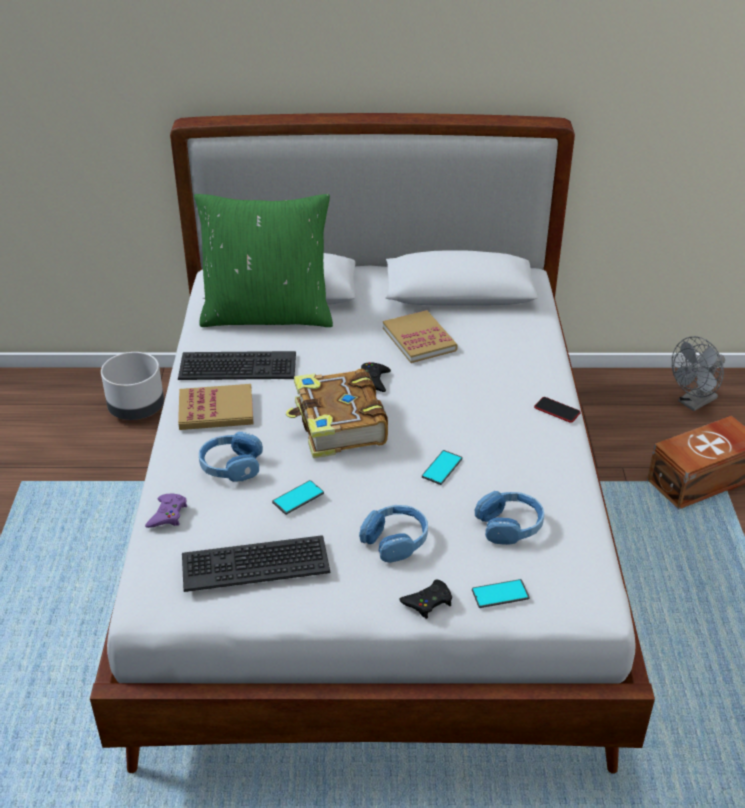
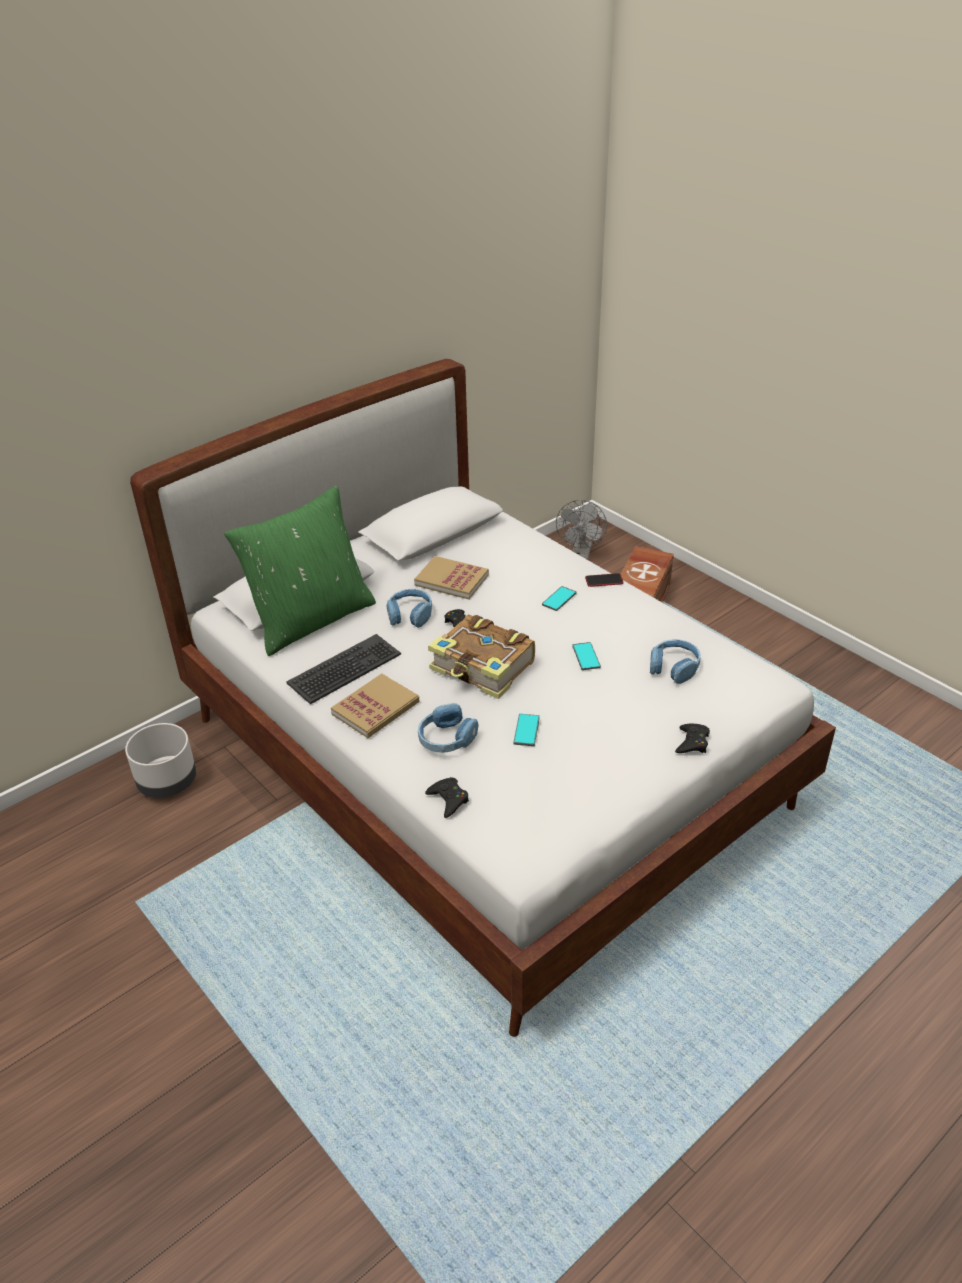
camera: 40 degrees left, 0 degrees up
purple game controller [145,494,187,528] -> black game controller [425,777,469,818]
keyboard [182,535,330,592] -> none
blue headphones [359,505,428,563] -> blue headphones moved to [386,589,432,628]
phone [472,579,530,608] -> phone moved to [542,586,576,611]

